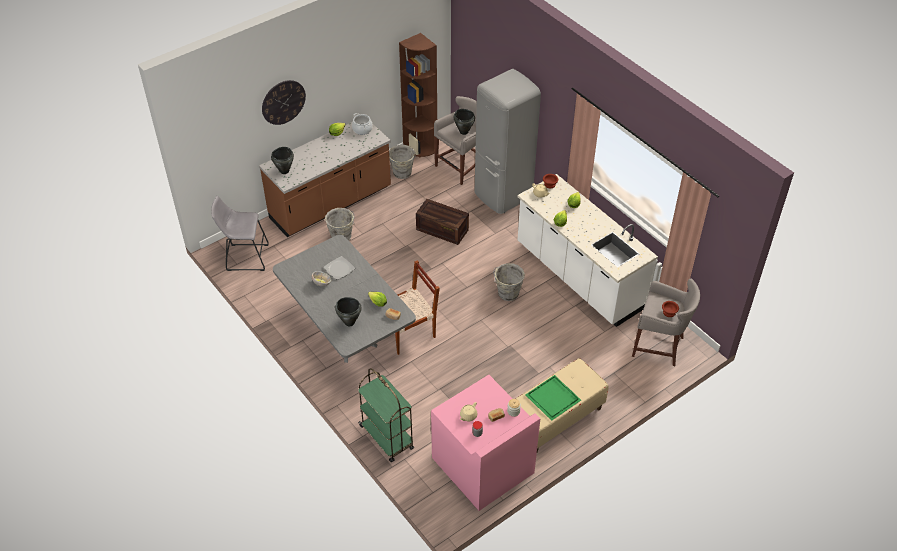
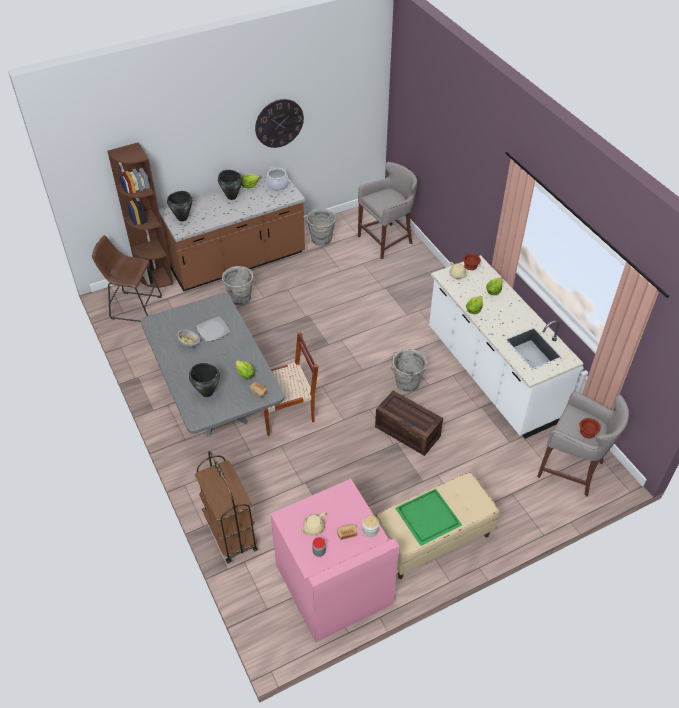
camera: 10 degrees right, 0 degrees up
grey stool [211,196,269,271] -> brown stool [92,235,162,322]
wall clock [262,80,306,125] -> wall clock moved to [255,99,304,148]
green cart [358,368,414,462] -> brown cart [195,451,258,563]
brown bookcase [399,33,437,157] -> brown bookcase moved to [108,142,174,288]
crate [416,199,469,245] -> crate moved to [375,391,443,456]
black cooking pot [454,109,475,135] -> black cooking pot moved to [218,170,242,200]
grey fridge [474,69,541,214] -> none

